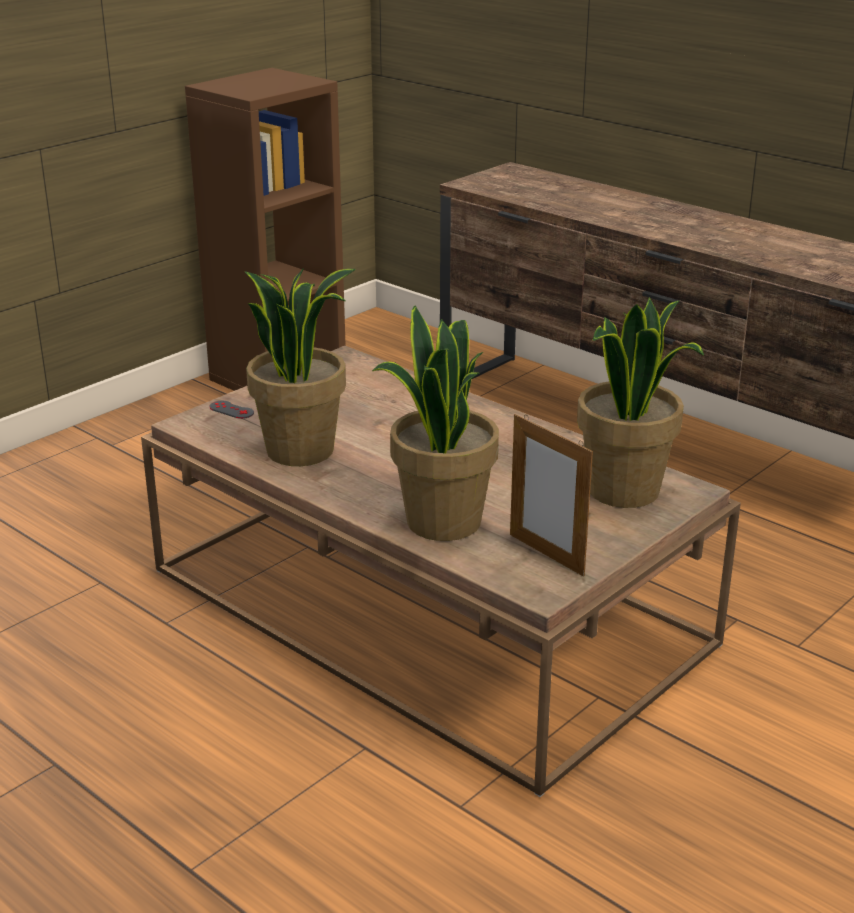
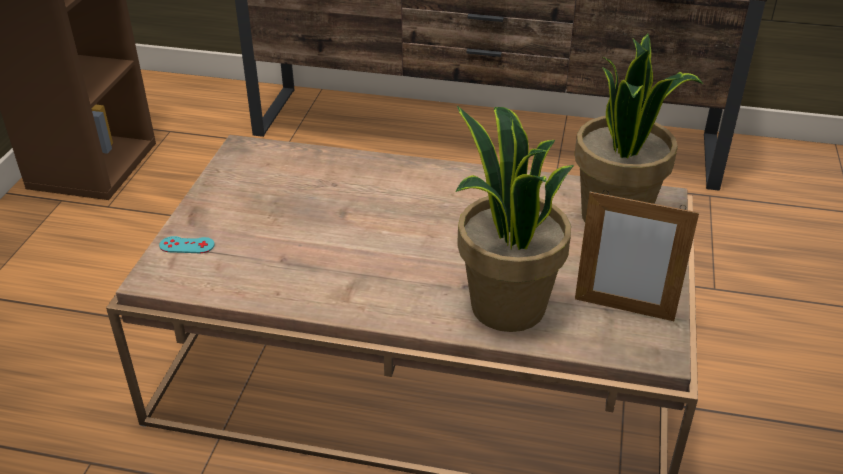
camera: 30 degrees left, 10 degrees up
grey game controller [210,401,254,419] -> turquoise game controller [159,236,215,253]
potted plant [245,268,356,466] -> none

